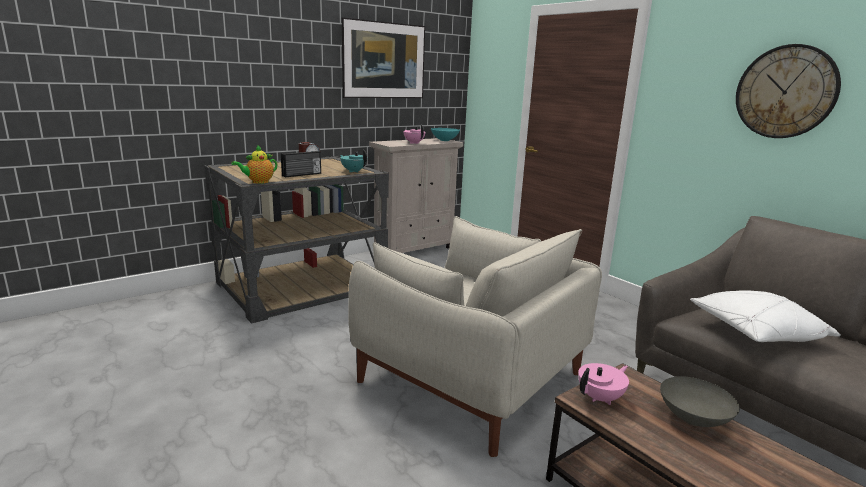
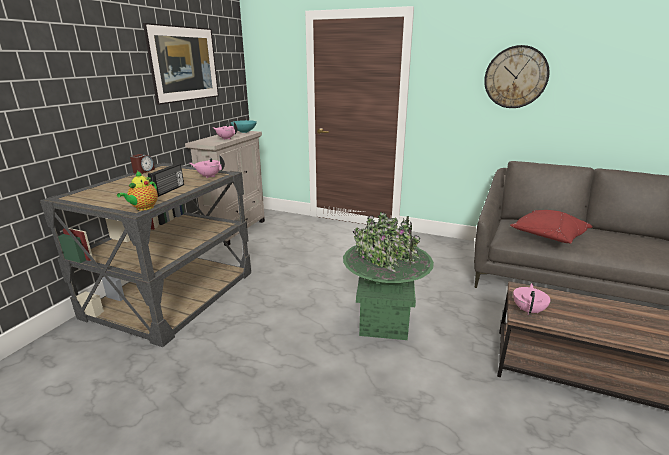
camera: 30 degrees left, 5 degrees up
turquoise teapot [340,150,367,173] -> pink teapot [190,155,225,178]
beige armchair [348,216,602,457] -> green planter [343,212,434,340]
grey bowl [660,376,740,427] -> none
white pillow [690,290,841,342] -> red pillow [510,210,593,244]

